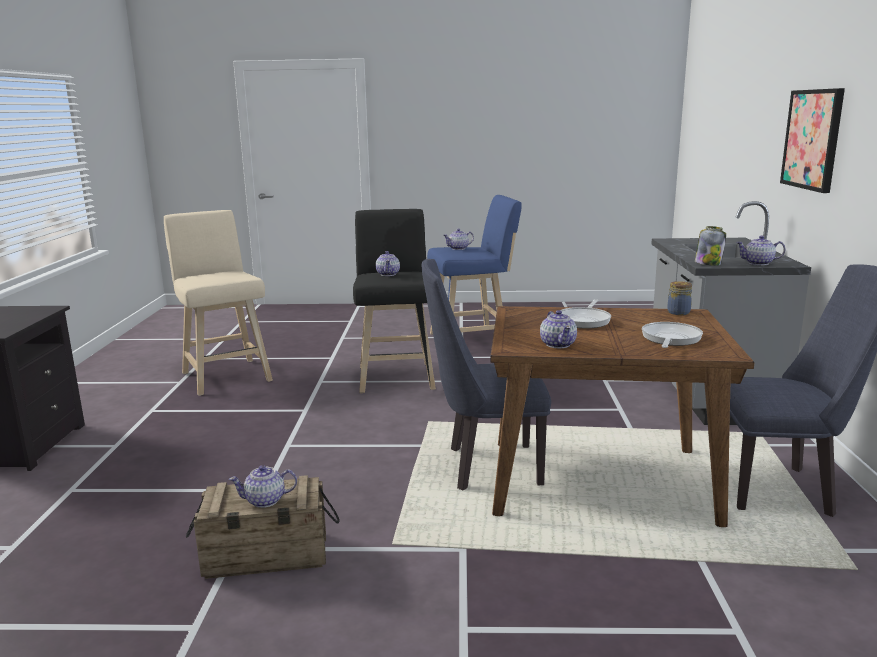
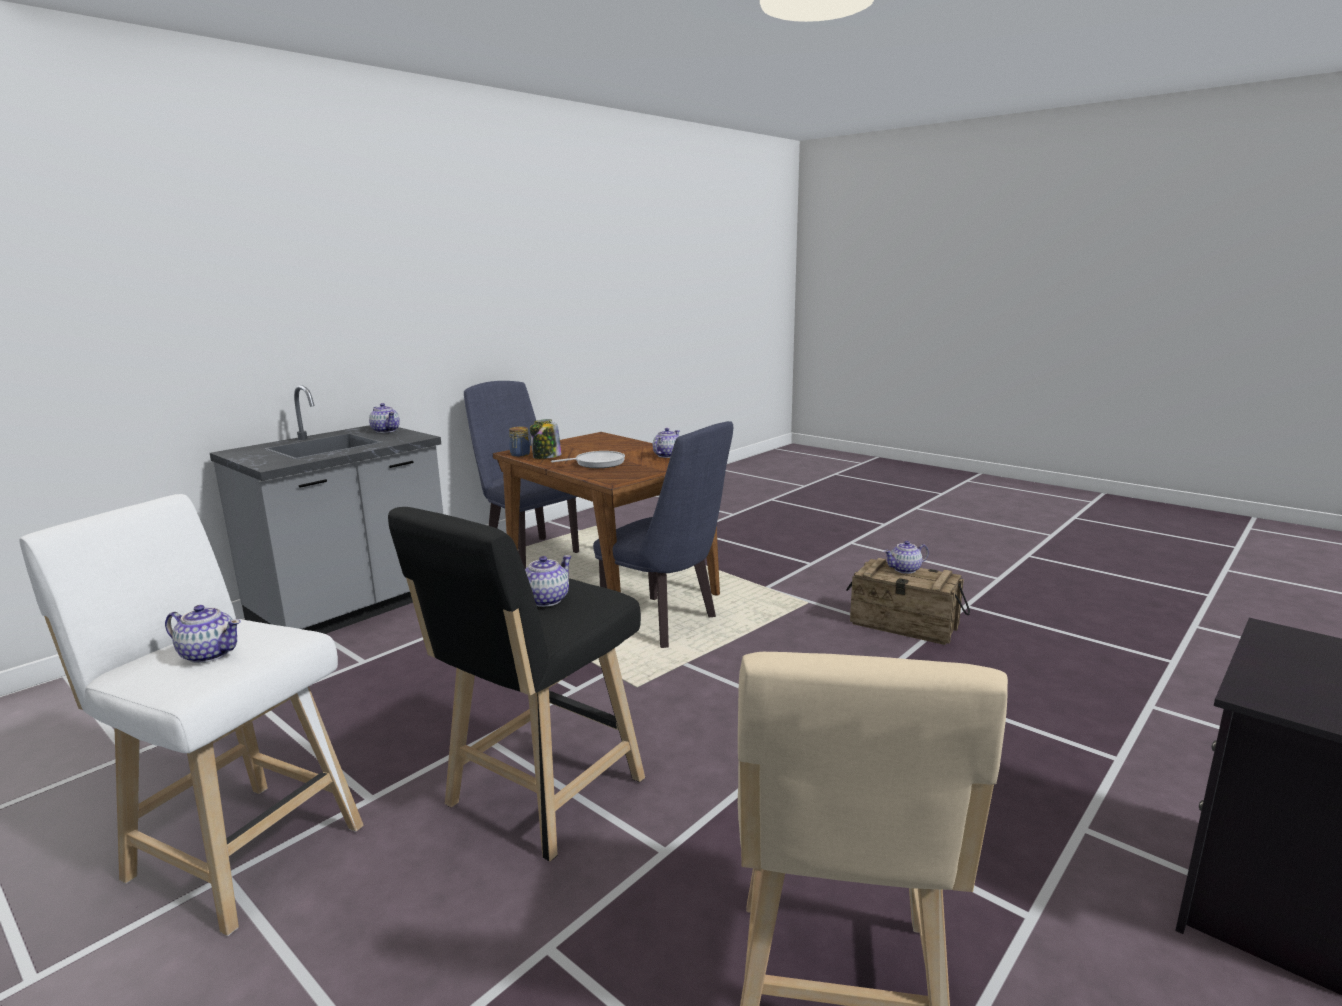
camera: 140 degrees left, 0 degrees up
teapot [229,465,297,508] -> teapot turned 135 degrees clockwise [884,541,929,574]
blue stool [427,195,522,335] -> white stool [19,494,364,936]
frying pan [642,322,703,348] -> none
jar [695,226,726,266] -> jar moved to [530,419,562,459]
picture [780,88,845,193] -> none

